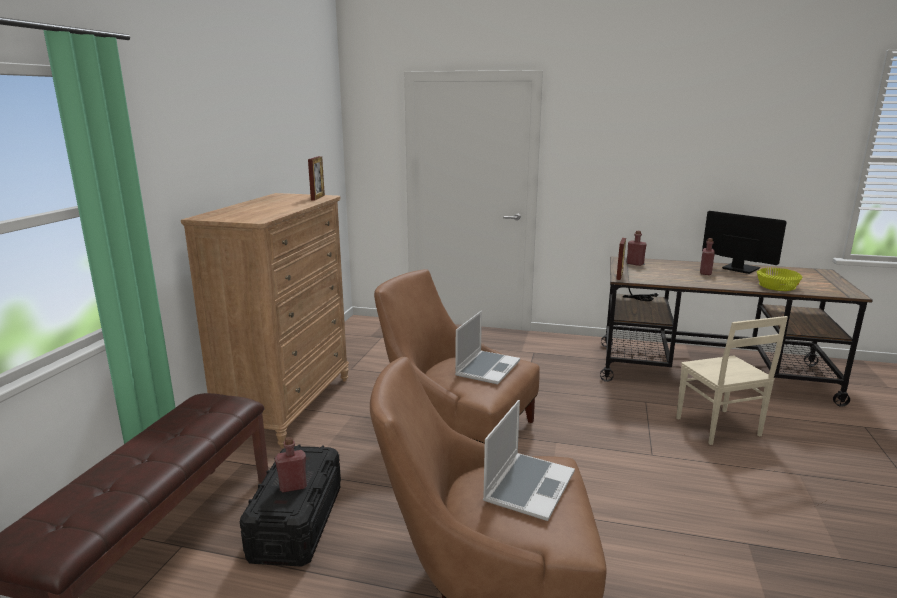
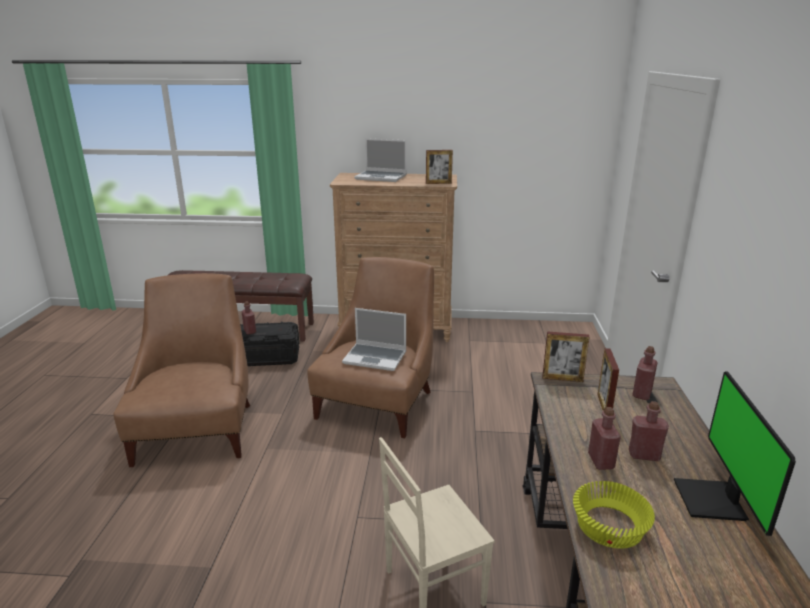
camera: 80 degrees right, 5 degrees up
laptop [483,400,575,521] -> laptop moved to [355,138,407,182]
monitor [702,211,787,274] -> monitor turned 150 degrees clockwise [674,371,796,536]
none -> red bottle [588,407,621,470]
none -> picture frame [598,348,619,410]

